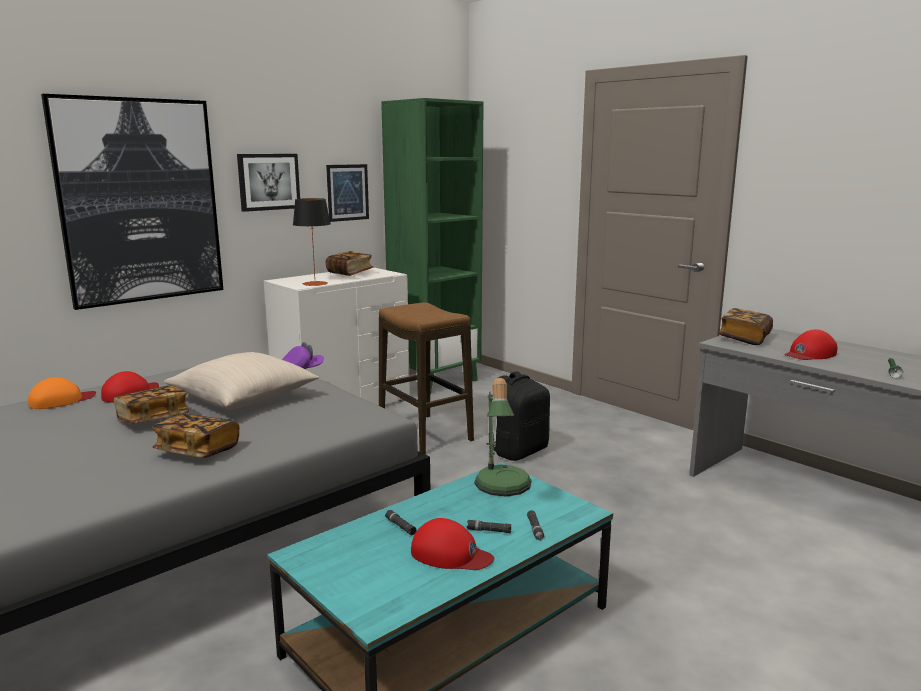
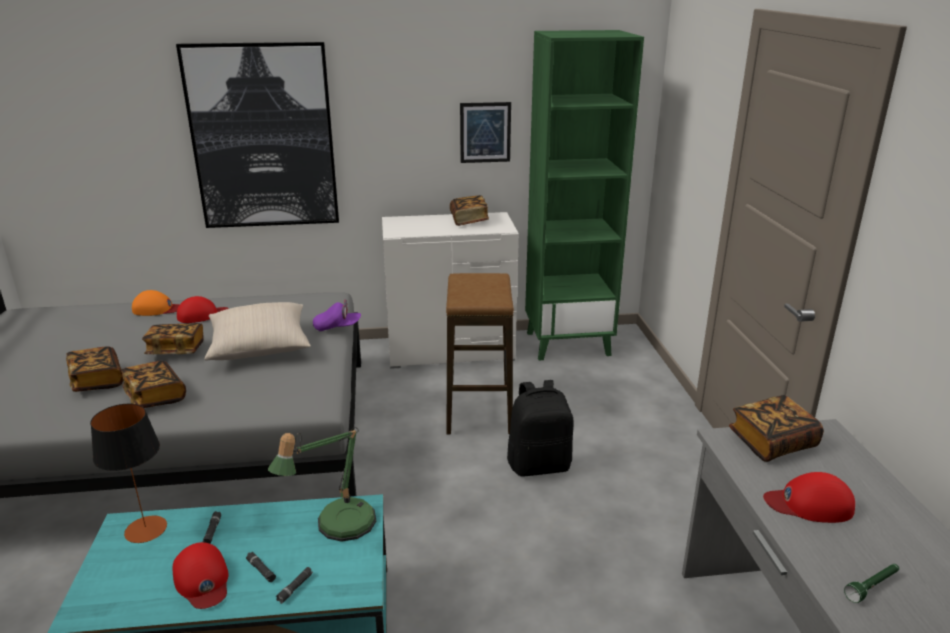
camera: 35 degrees right, 10 degrees up
picture [237,154,300,212] -> none
table lamp [293,198,331,286] -> table lamp moved to [90,404,167,543]
none -> book [66,346,123,392]

